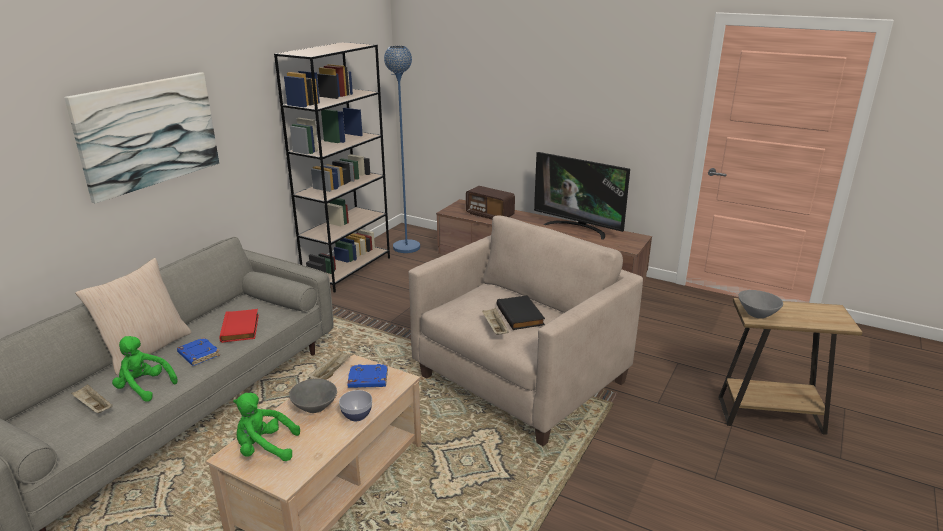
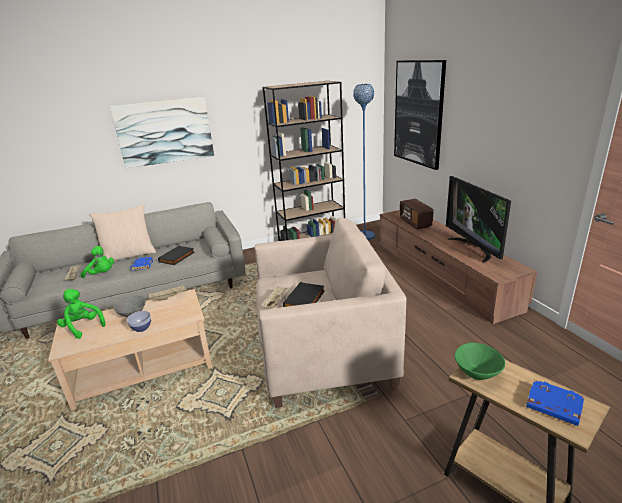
camera: 40 degrees right, 0 degrees up
green plush toy [112,336,178,402] -> green plush toy turned 135 degrees clockwise [80,246,114,278]
red book [219,309,259,343] -> black book [158,246,195,265]
blue book [347,364,388,388] -> blue book moved to [526,379,585,426]
grey bowl [738,290,783,319] -> green bowl [455,343,505,380]
none -> picture [394,60,446,170]

